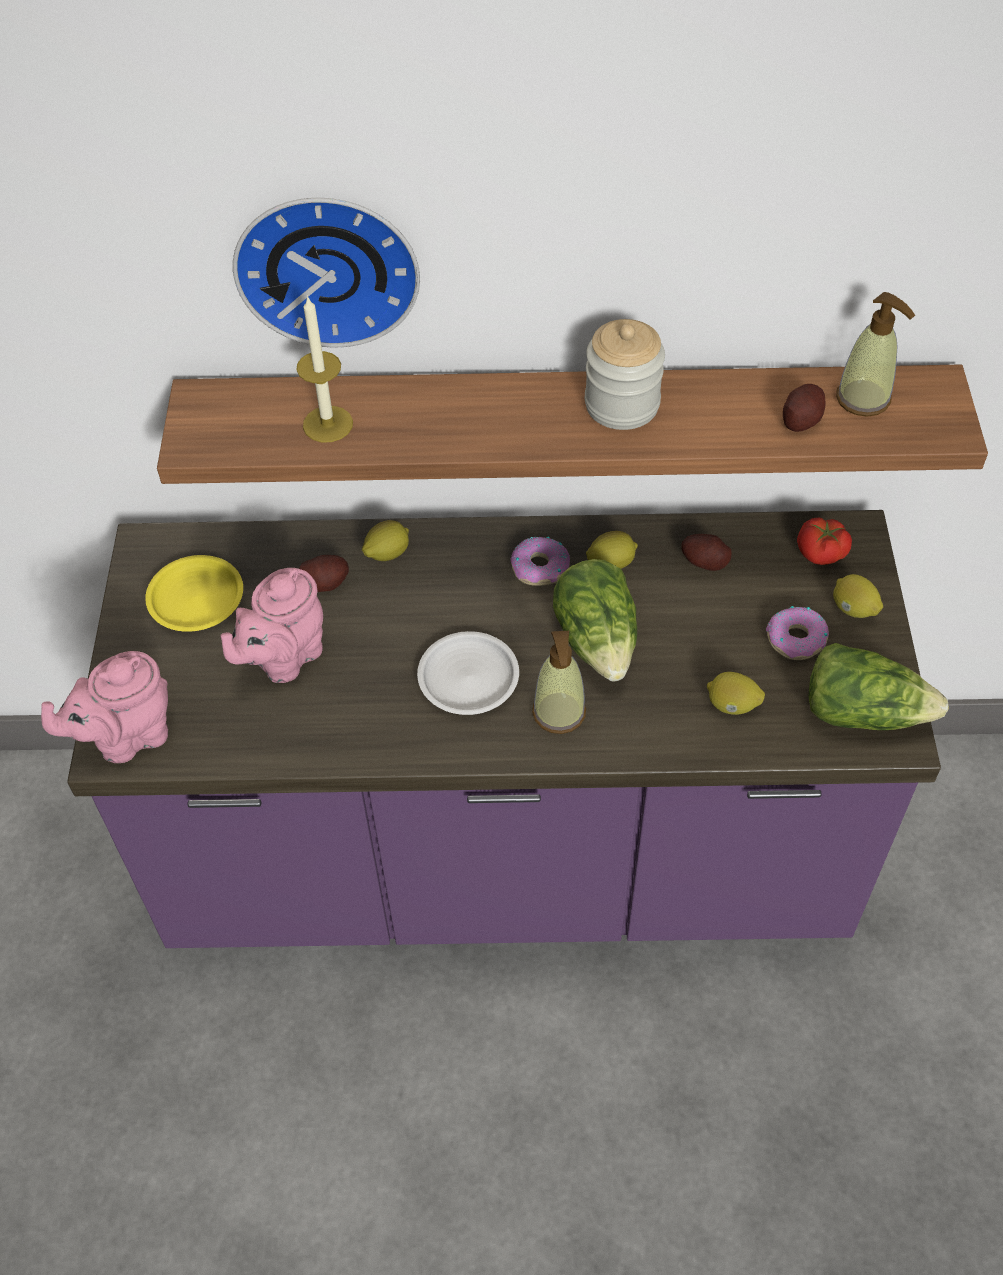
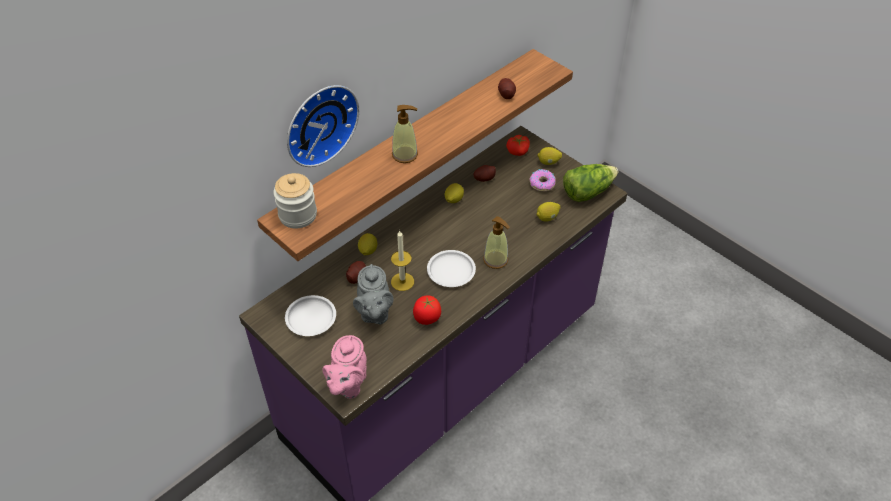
camera: 45 degrees left, 5 degrees down
yellow plate [145,555,243,632] -> white plate [285,295,336,336]
pink teapot [220,568,323,683] -> grey teapot [353,264,393,324]
candle [297,295,353,442] -> candle moved to [391,230,414,291]
donut [510,537,570,586] -> none
lettuce [553,559,637,682] -> none
jar [585,319,665,430] -> jar moved to [273,173,317,229]
soap dispenser [836,292,915,417] -> soap dispenser moved to [392,105,418,163]
none -> tomato [413,295,441,325]

